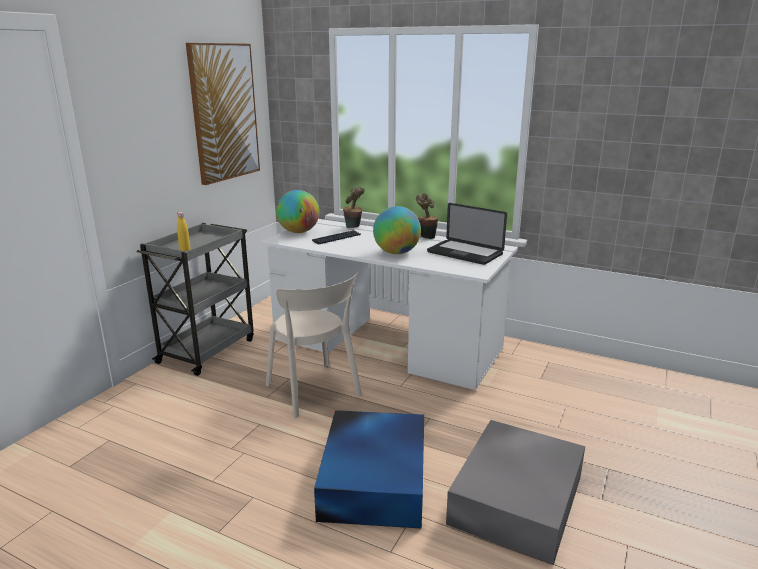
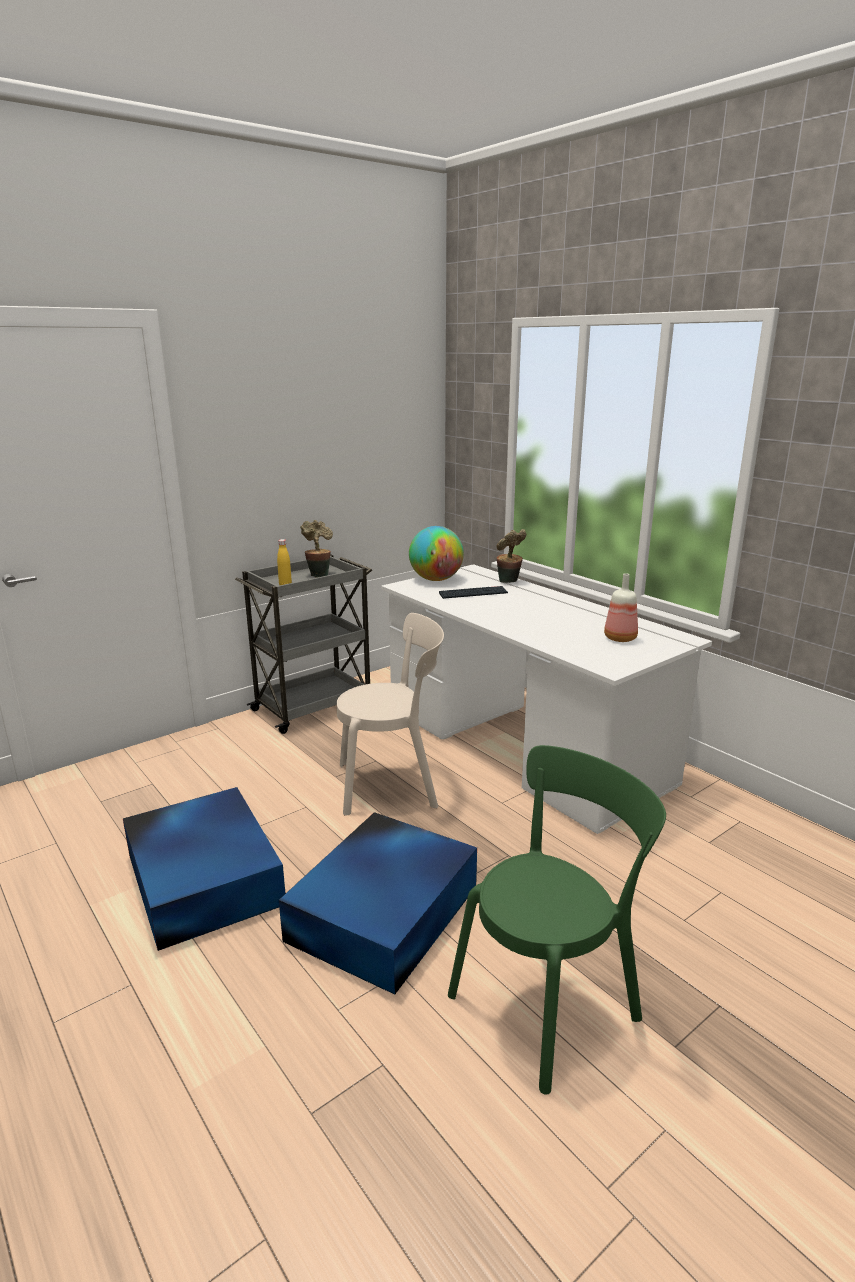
camera: 25 degrees right, 0 degrees up
picture [186,43,260,185] -> none
beige chair [266,271,362,418] -> beige chair turned 90 degrees counterclockwise [337,613,444,816]
globe [373,206,421,254] -> none
potted plant [416,193,438,239] -> potted plant moved to [300,520,333,577]
laptop [427,203,507,265] -> bottle [604,573,638,642]
grey storage box [446,420,585,565] -> green chair [448,745,666,1095]
none -> blue storage box [123,787,286,951]

